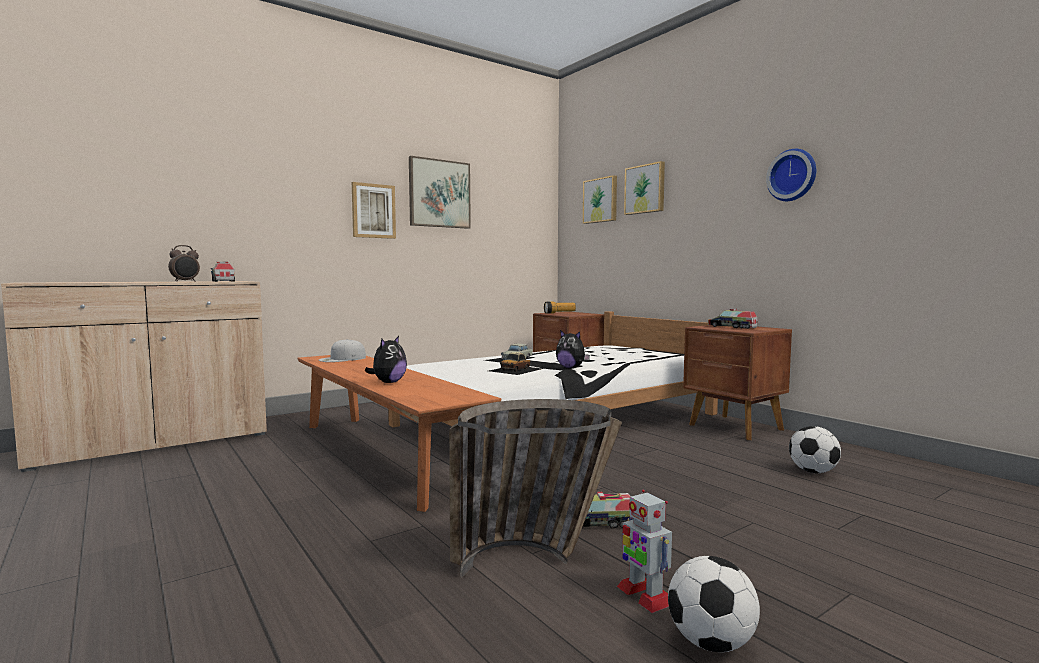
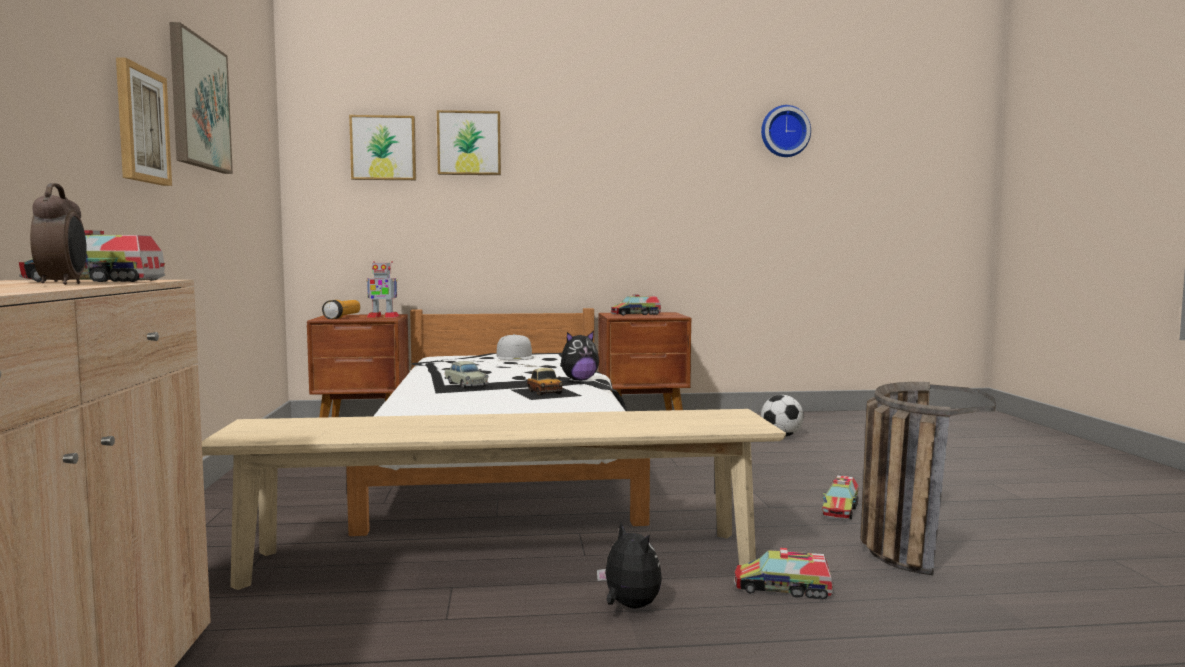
camera: 60 degrees left, 0 degrees up
orange bench [297,355,501,512] -> beige bench [202,409,786,590]
white cap [319,339,366,362] -> white cap moved to [497,334,534,360]
plush toy [365,336,407,383] -> plush toy moved to [597,522,662,609]
toy robot [617,490,672,613] -> toy robot moved to [367,261,399,318]
football [668,556,760,652] -> none
wall clock [766,149,816,201] -> wall clock moved to [761,105,811,157]
none -> toy truck [734,548,833,600]

